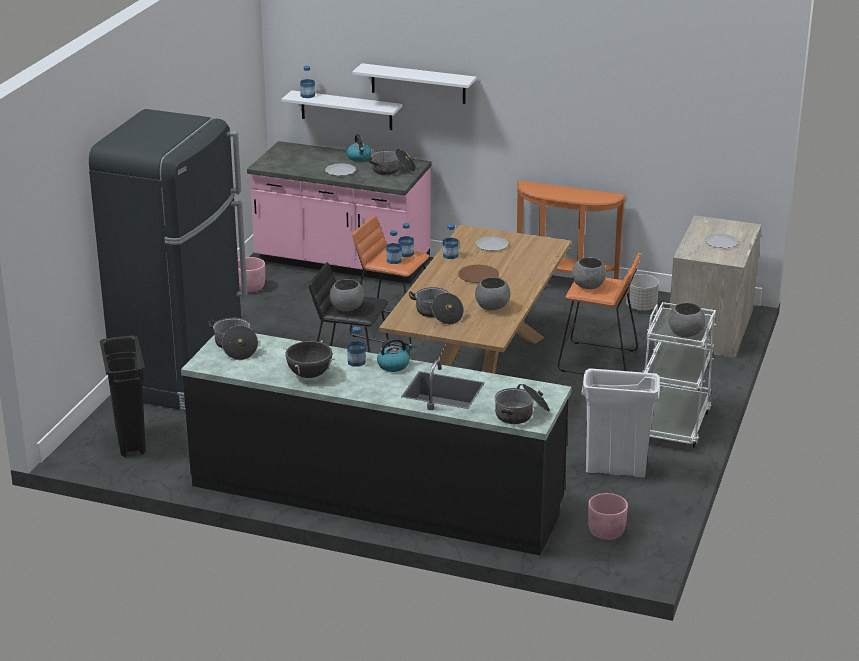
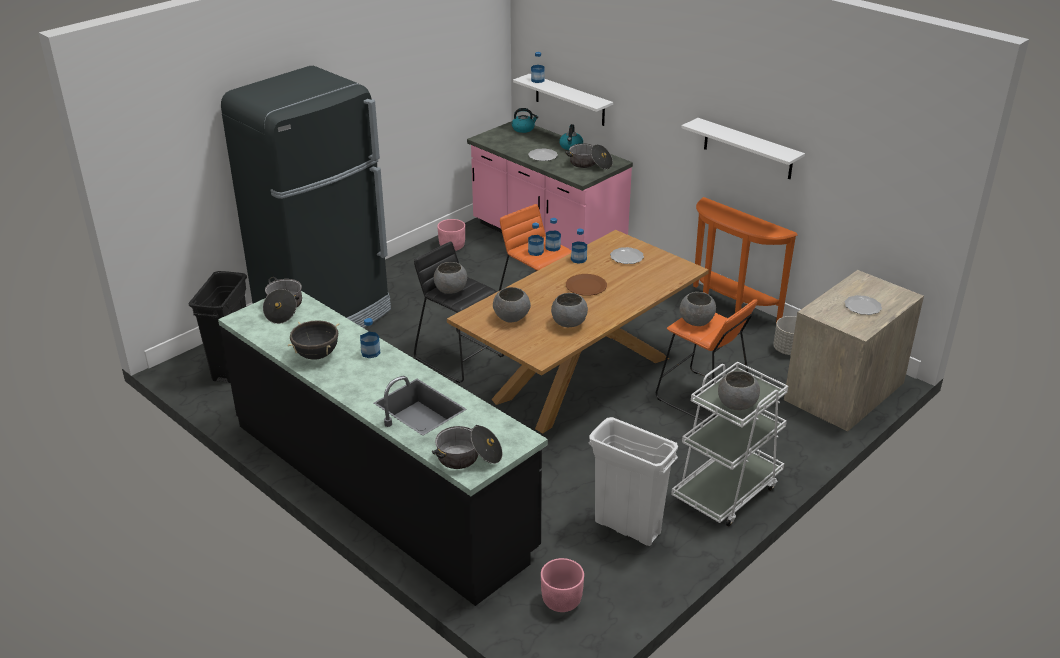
camera: 25 degrees right, 5 degrees up
white shelf [352,63,476,104] -> white shelf moved to [681,118,805,179]
kettle [377,338,413,372] -> kettle moved to [512,108,538,133]
cooking pot [409,287,464,325] -> grey bowl [493,287,531,322]

